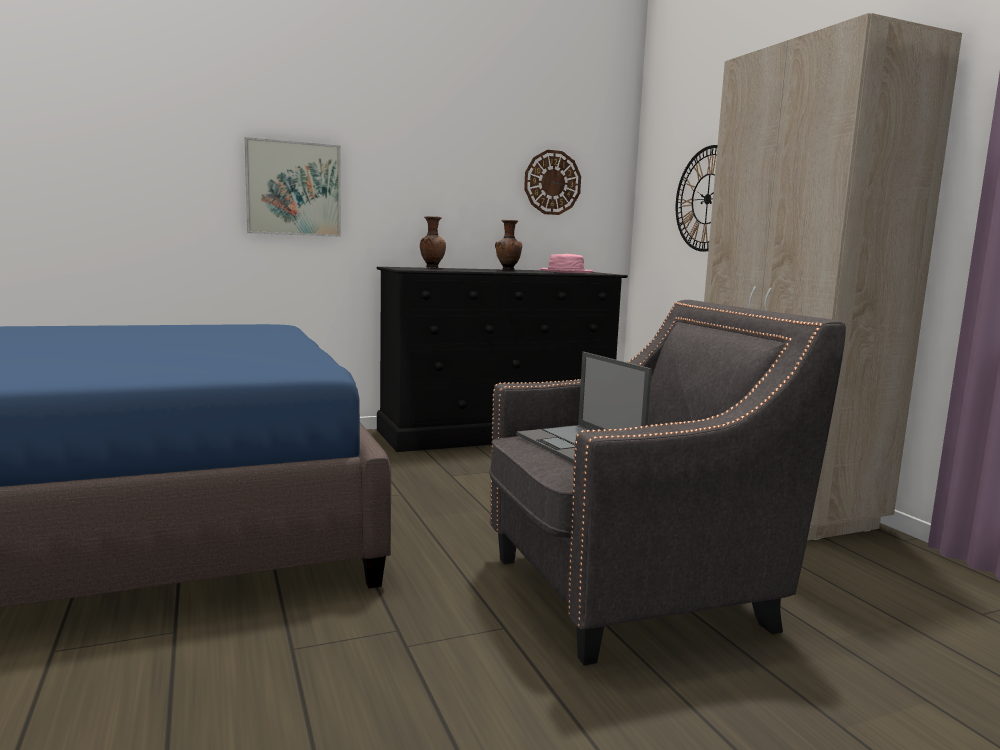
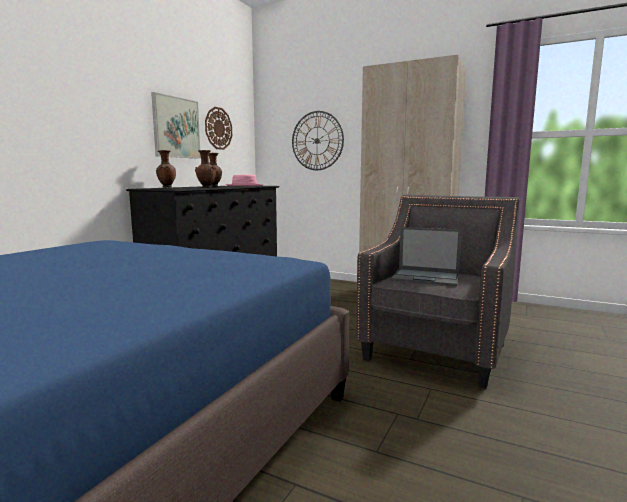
camera: 40 degrees left, 0 degrees up
picture [245,137,341,237] -> picture moved to [151,92,201,159]
none -> brown vase [195,150,216,188]

